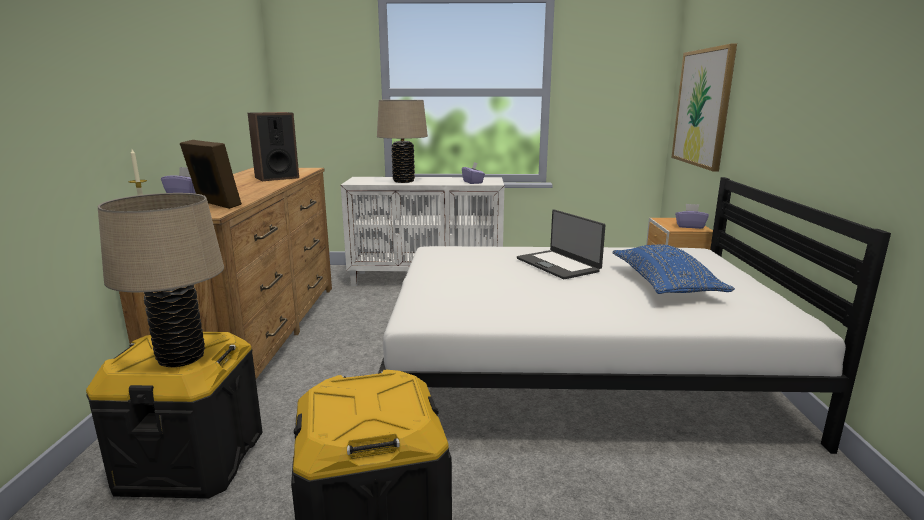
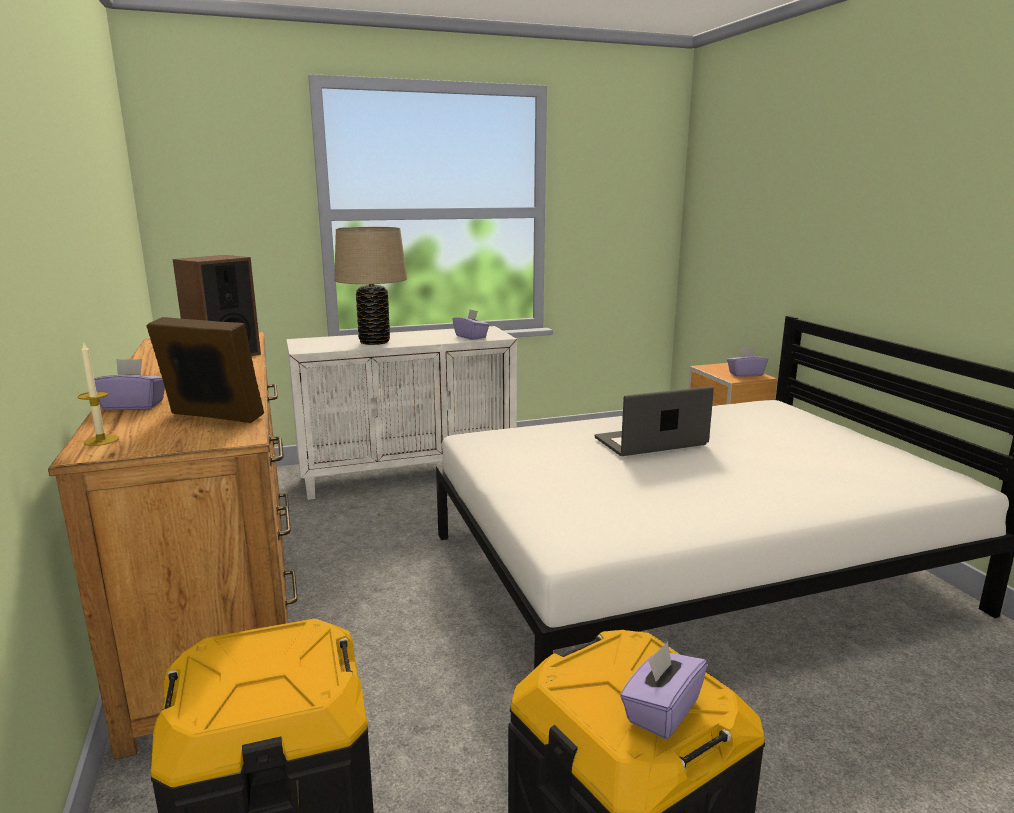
camera: 20 degrees left, 0 degrees up
beige table lamp [98,193,224,368] -> none
laptop [517,209,606,279] -> laptop turned 120 degrees clockwise [595,386,714,456]
blue pillow [612,245,735,294] -> none
picture [671,44,737,172] -> none
none -> purple tissue box [620,641,707,740]

